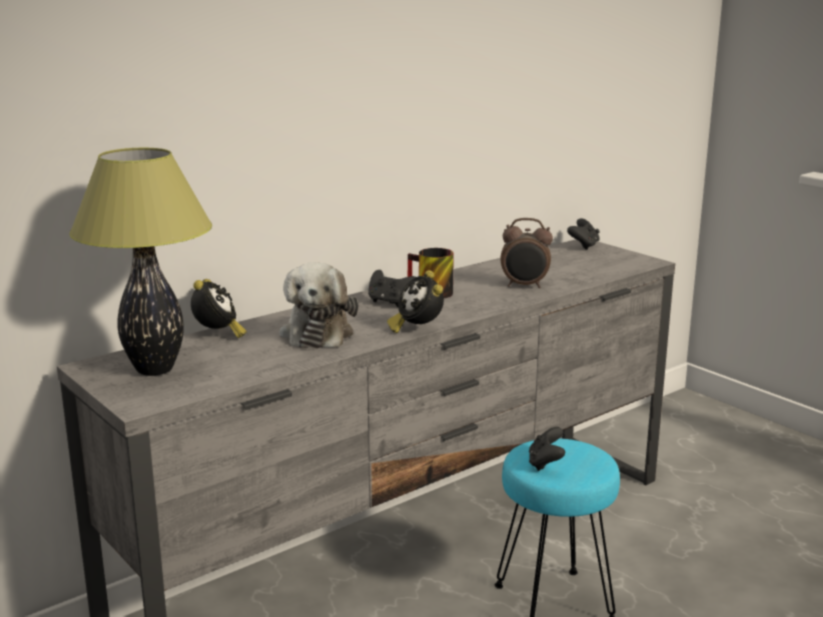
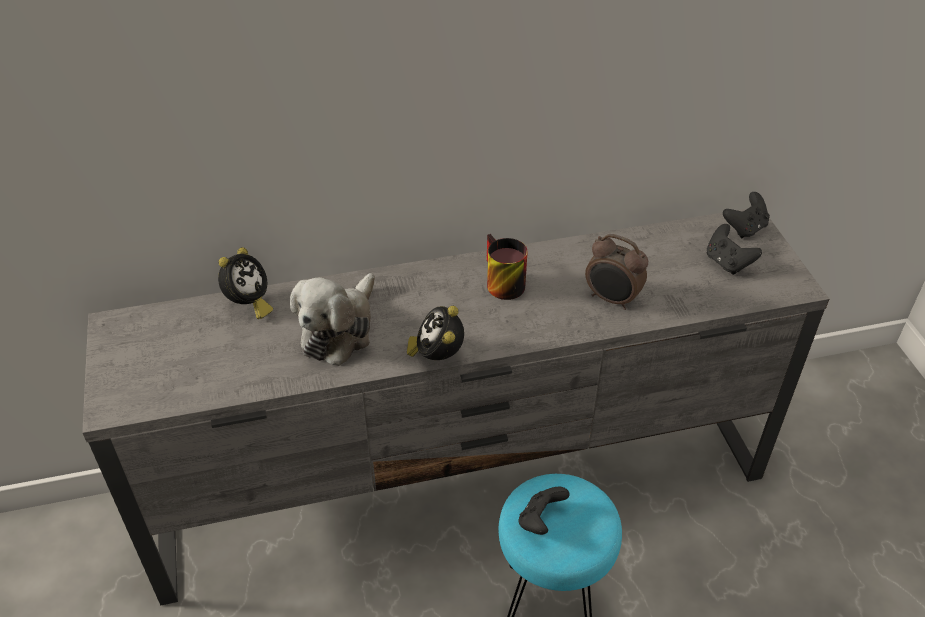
camera: 25 degrees right, 25 degrees up
table lamp [69,148,212,376] -> none
black game controller [368,270,415,307] -> black game controller moved to [707,224,762,275]

